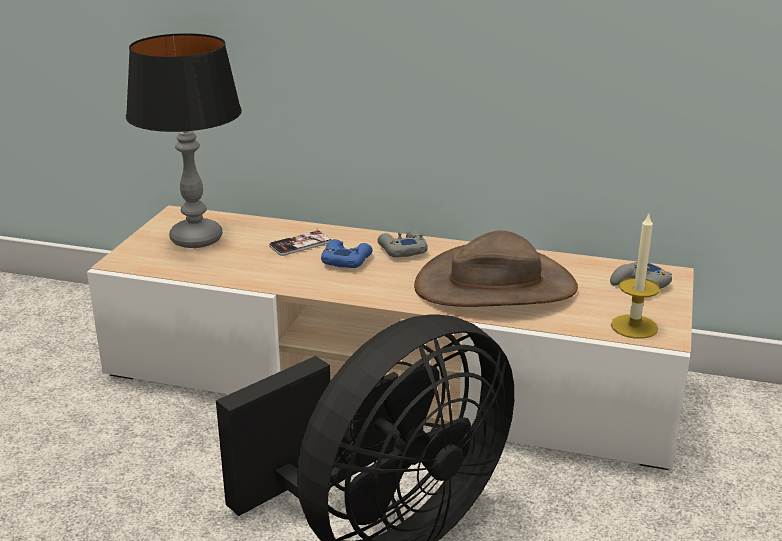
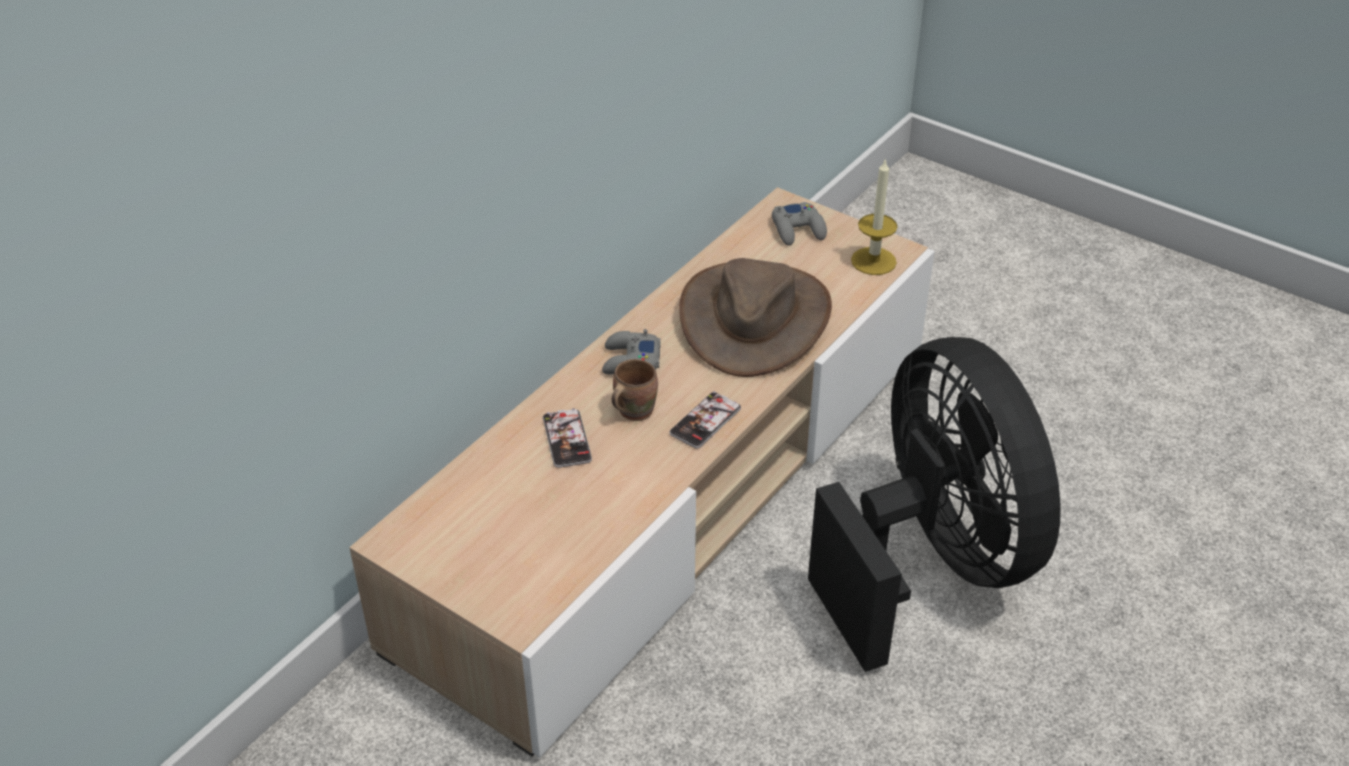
camera: 70 degrees left, 15 degrees up
table lamp [126,33,242,248] -> none
blue game controller [321,239,373,268] -> brown mug [612,359,658,421]
none -> phone [669,391,741,448]

